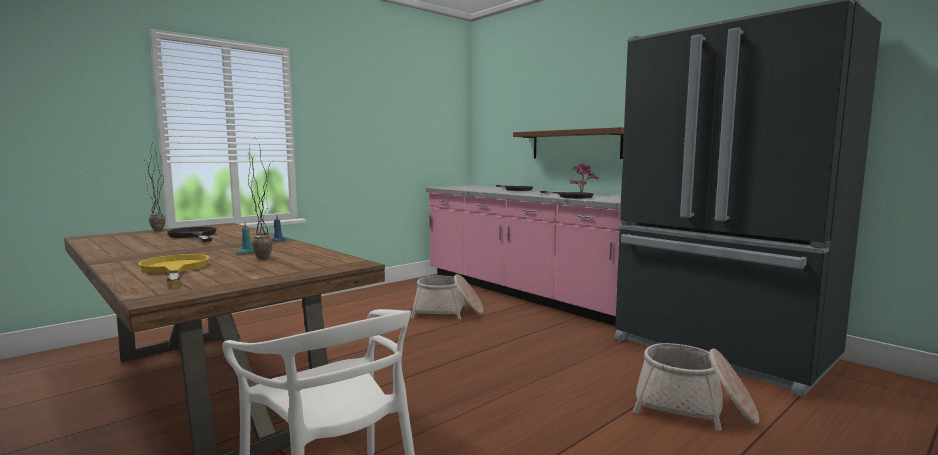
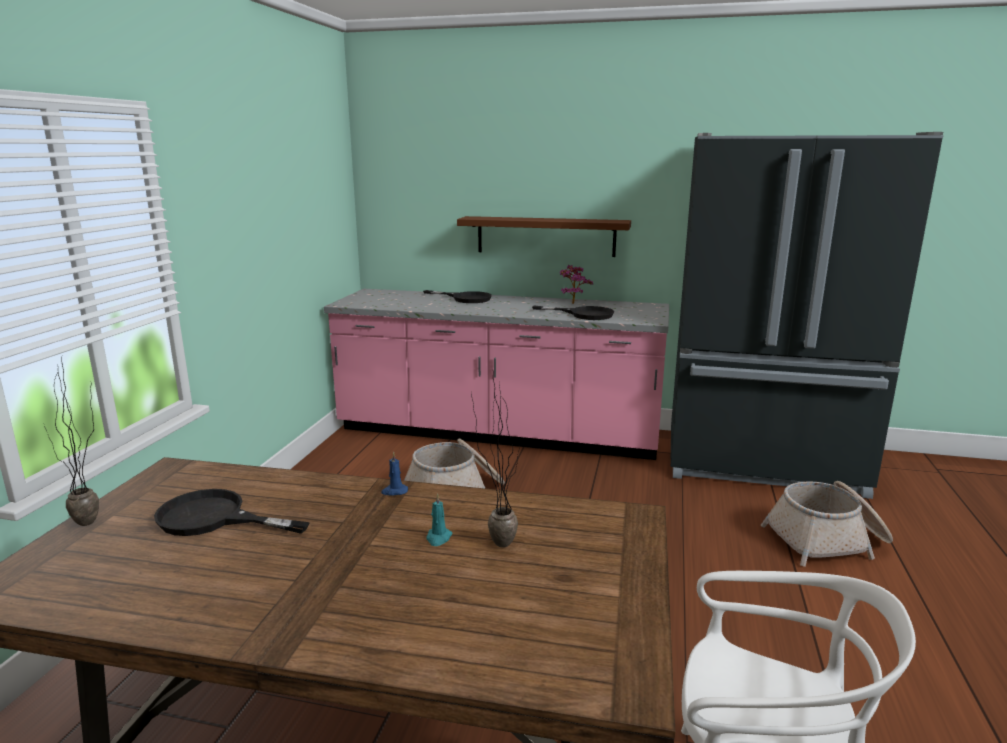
camera: 35 degrees left, 10 degrees up
yellow frying pan [138,254,209,285] -> none

